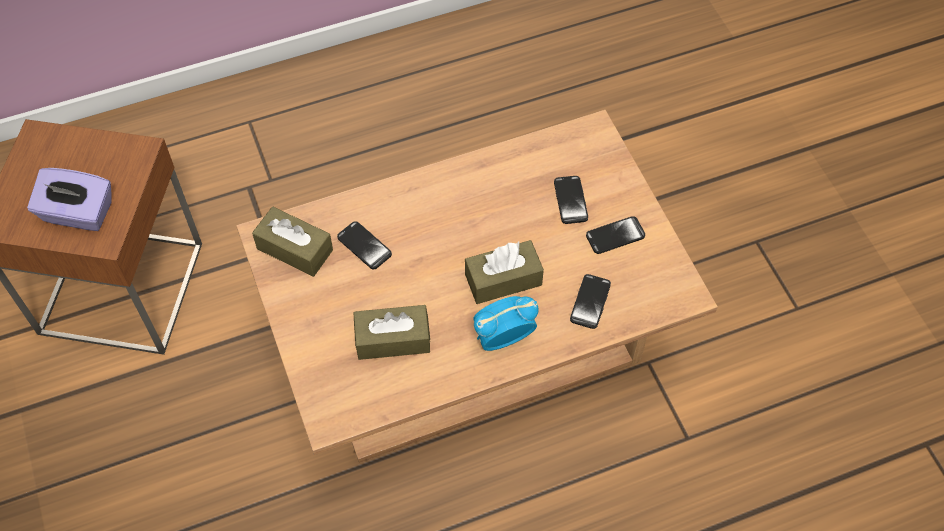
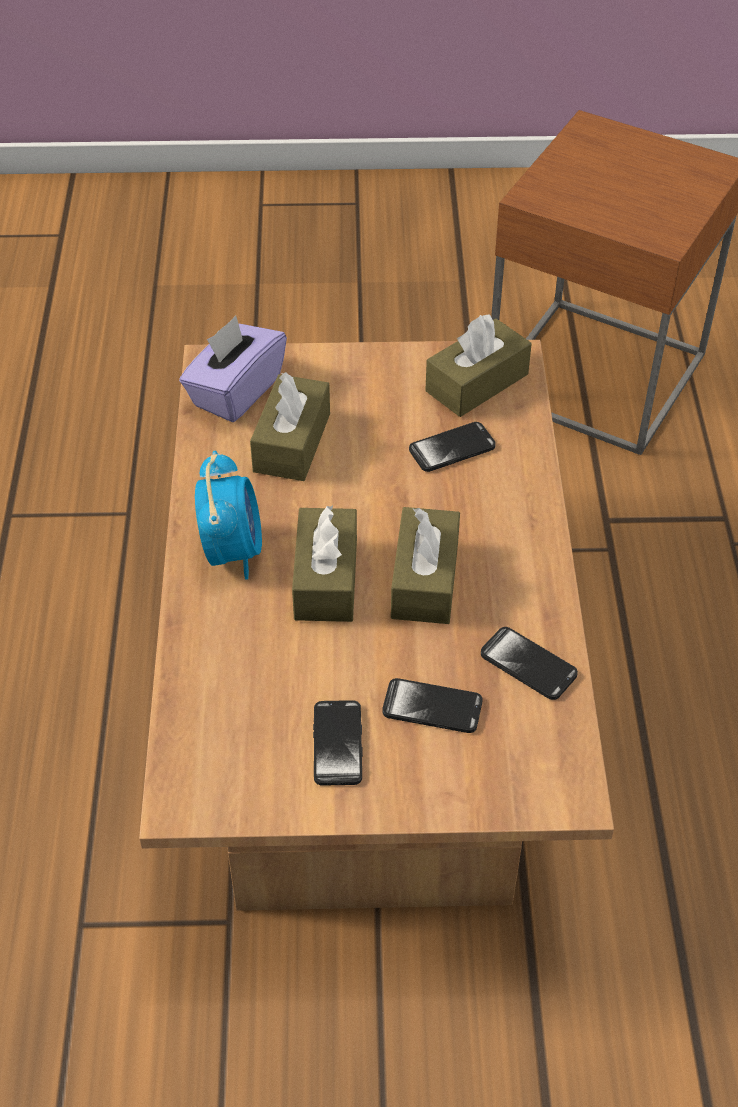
camera: 110 degrees right, 10 degrees down
purple tissue box [27,168,112,231] -> purple tissue box moved to [179,316,287,422]
phone [570,274,611,329] -> phone moved to [481,627,578,700]
none -> brown tissue box [391,507,460,624]

